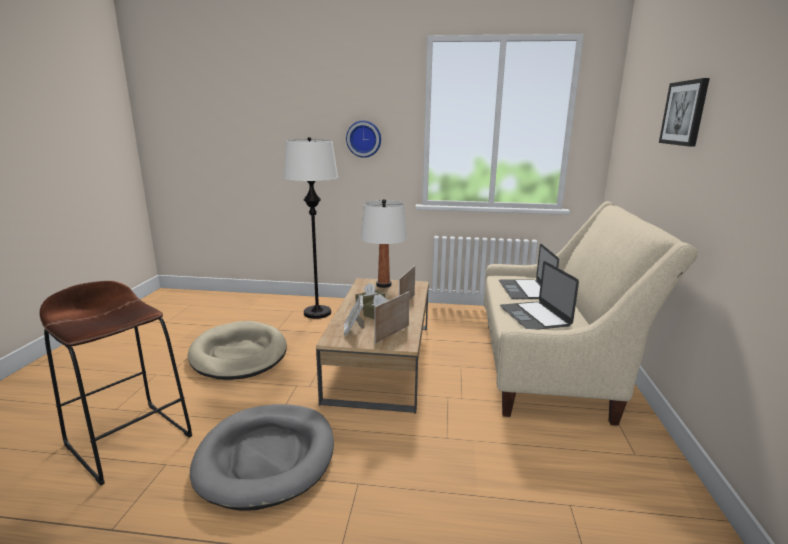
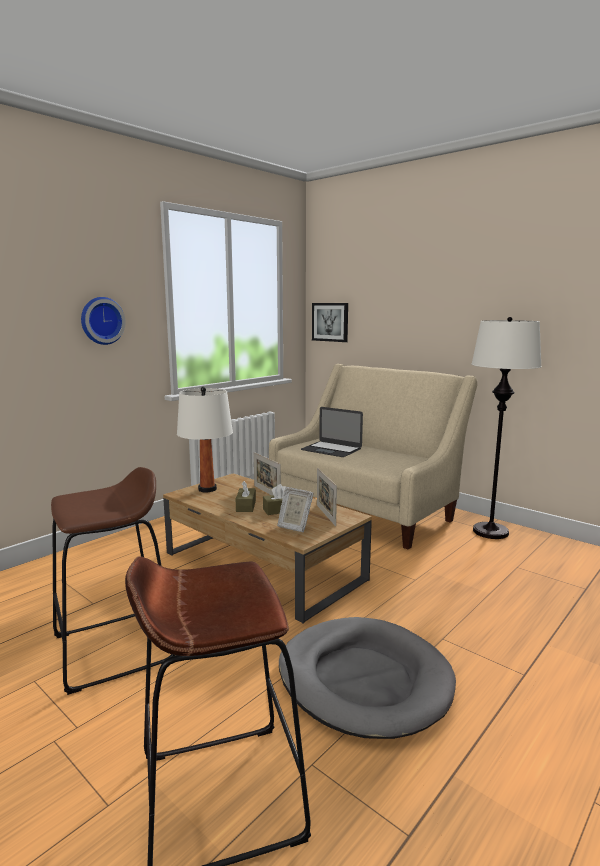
camera: 55 degrees left, 5 degrees down
beige dog bed [188,321,287,380] -> brown stool [51,467,176,695]
white floor lamp [283,137,338,319] -> white floor lamp moved to [471,317,542,539]
laptop [500,261,579,330] -> none
picture [659,78,710,147] -> picture moved to [312,303,348,342]

